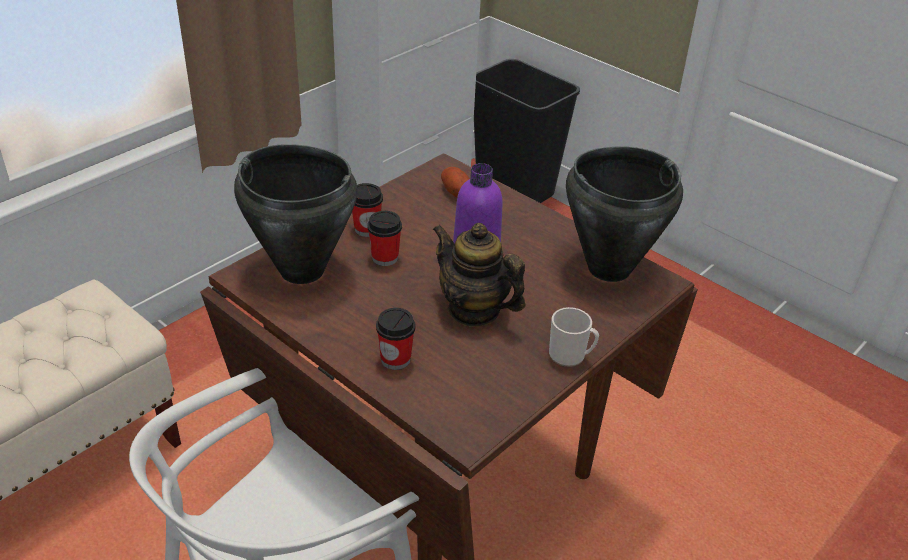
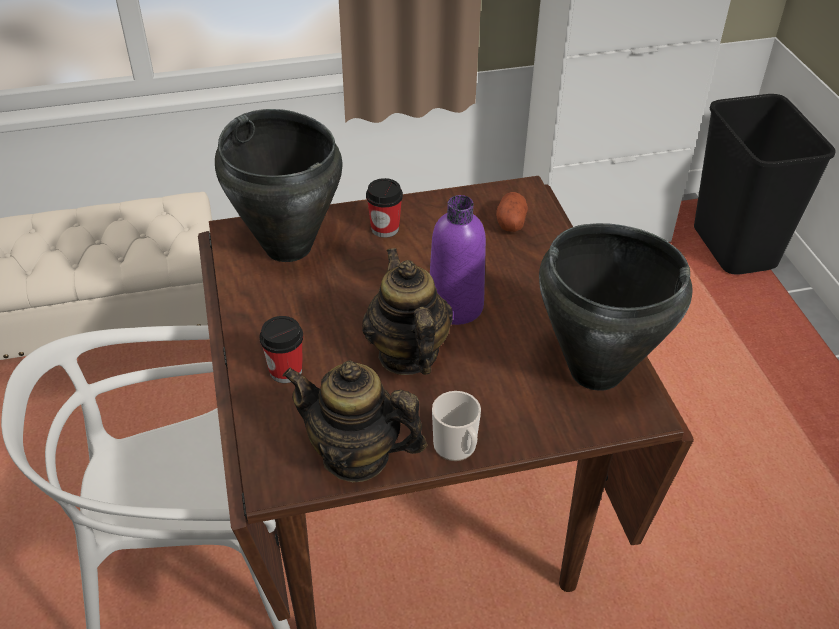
camera: 35 degrees right, 5 degrees up
cup [367,211,402,266] -> none
none -> teapot [283,361,427,482]

